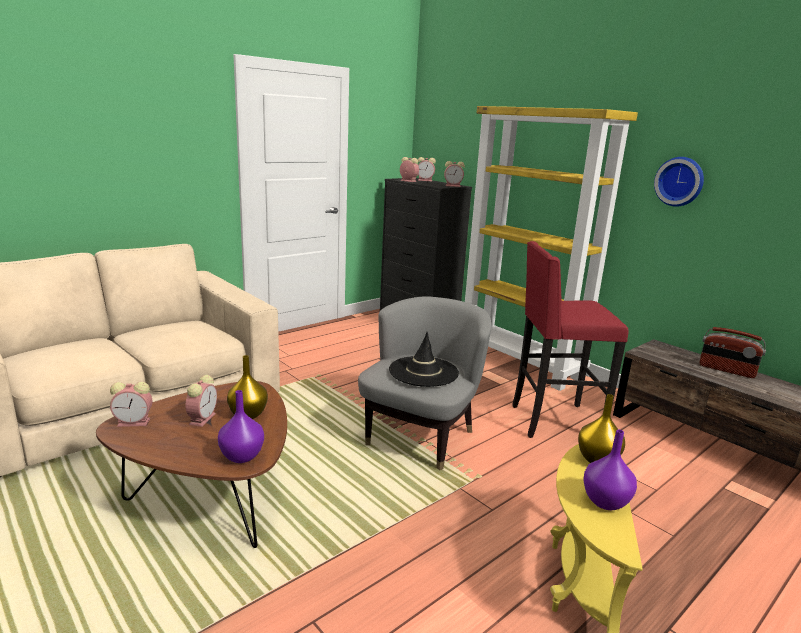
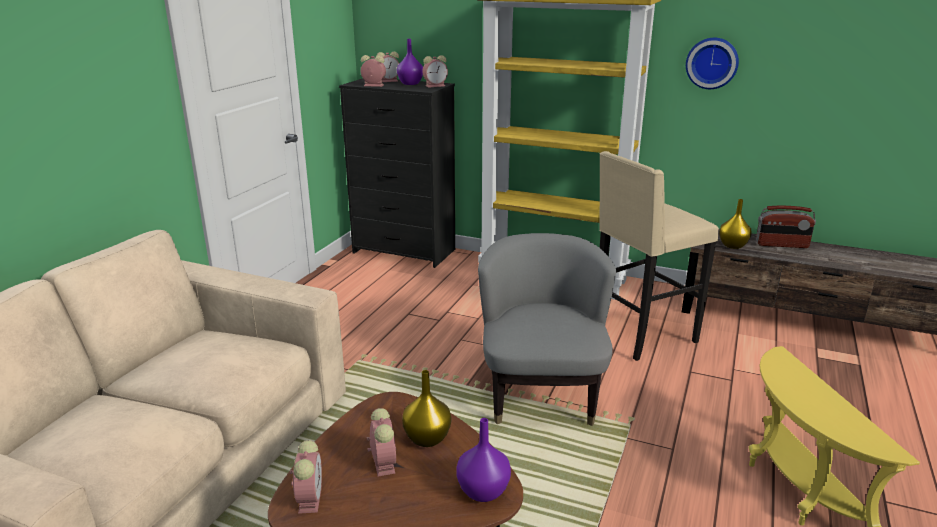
camera: 25 degrees left, 5 degrees up
alarm clock [110,382,152,427] -> alarm clock turned 60 degrees counterclockwise [290,440,322,514]
black hat [389,332,459,387] -> none
red stool [512,241,629,438] -> beige stool [599,151,719,361]
yellow vase [578,394,625,463] -> yellow vase moved to [719,199,752,249]
purple vase [583,430,637,510] -> purple vase moved to [397,39,423,85]

